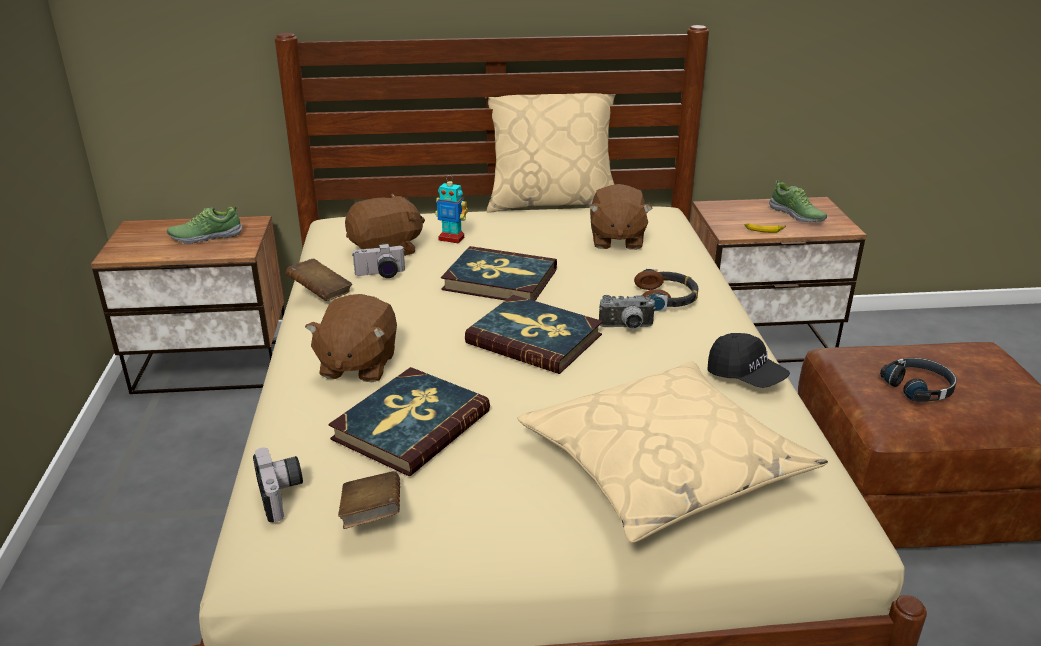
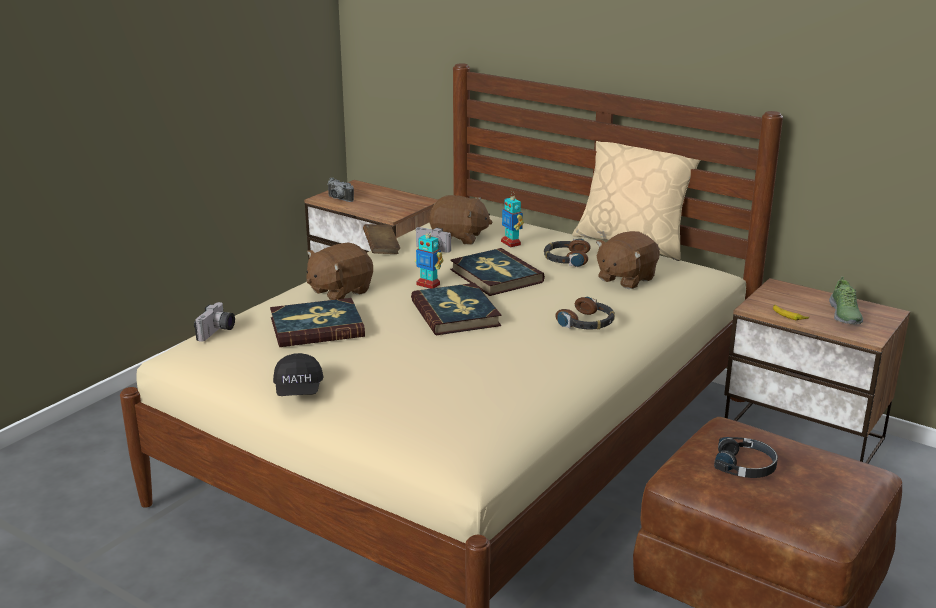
camera: 40 degrees right, 5 degrees down
shoe [167,206,242,244] -> none
brown book [338,471,400,529] -> none
beige pillow [517,361,828,543] -> none
camera [599,295,656,329] -> camera moved to [327,178,354,202]
black cap [707,333,790,388] -> black cap moved to [273,353,324,396]
none -> toy robot [415,228,443,289]
none -> headphones [544,239,591,267]

